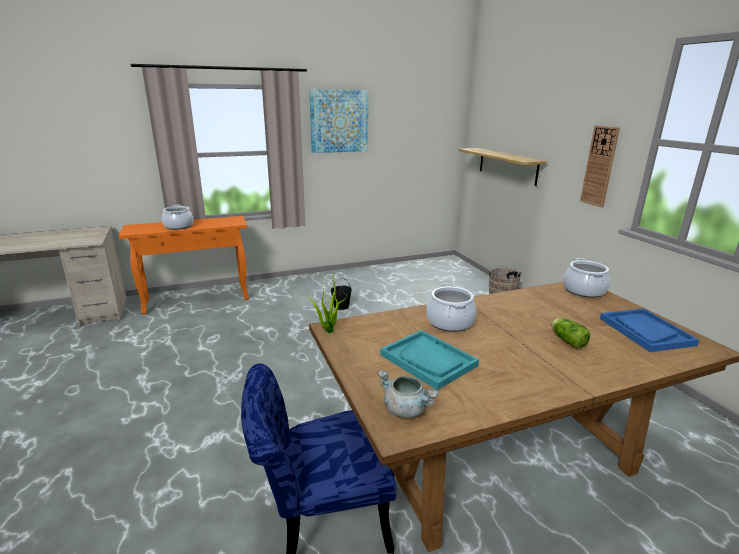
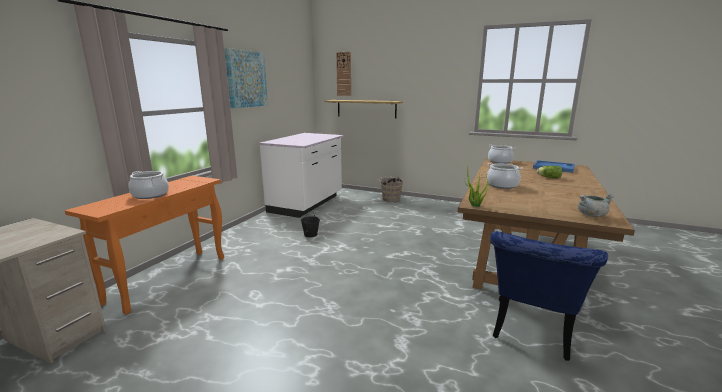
camera: 45 degrees left, 5 degrees down
turquoise tray [380,330,479,390] -> none
wall clock [580,126,620,207] -> wall clock moved to [336,52,351,96]
none -> white counter [259,133,344,218]

